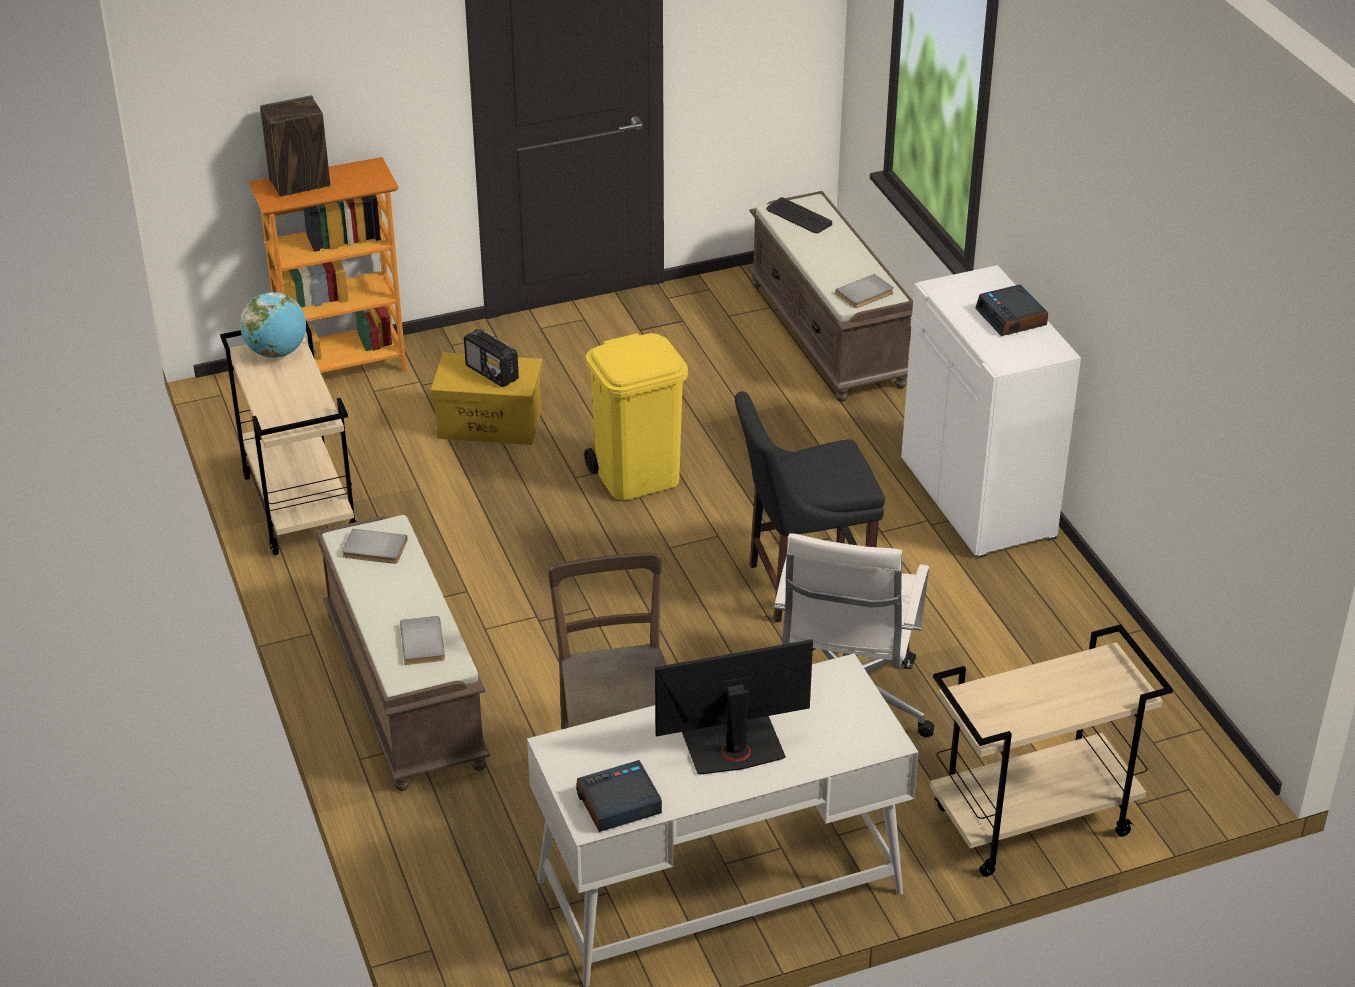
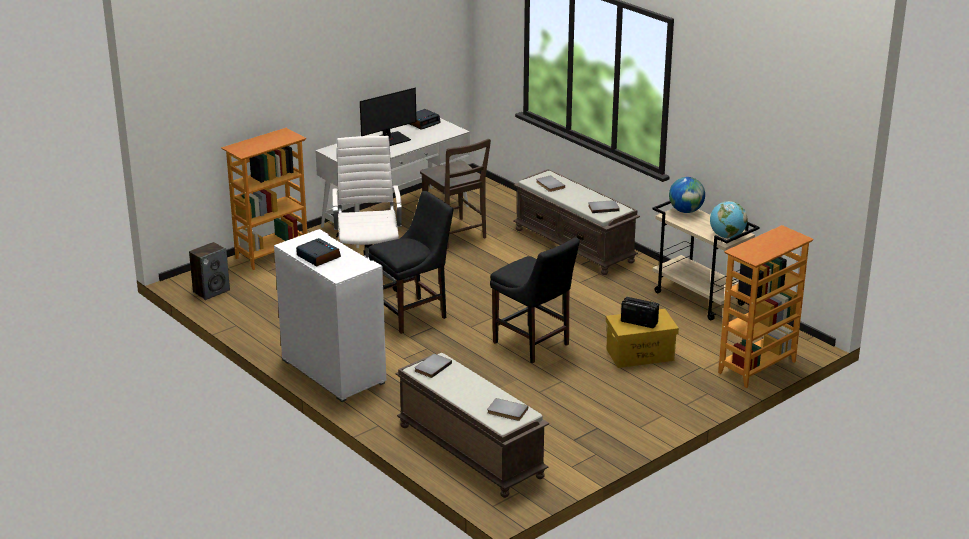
camera: 160 degrees right, 10 degrees down
speaker [260,95,330,197] -> speaker moved to [189,242,230,300]
yellow trash can [584,333,688,500] -> black chair [490,237,580,363]
keyboard [767,197,832,233] -> grey book [487,398,528,421]
beige cart [930,624,1173,877] -> bookcase [221,128,307,270]
none -> globe [669,177,705,213]

